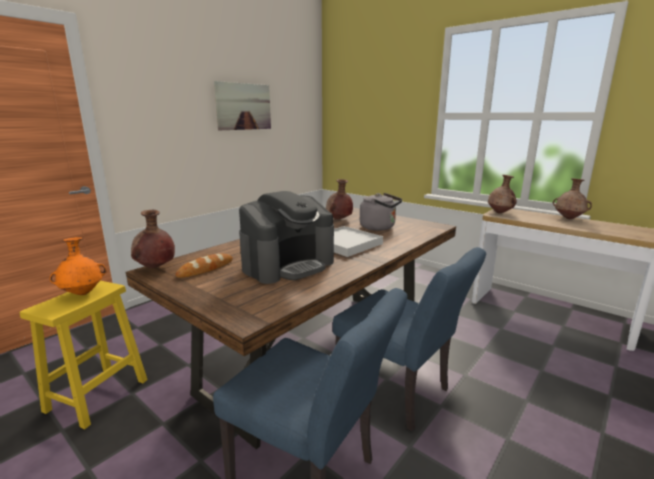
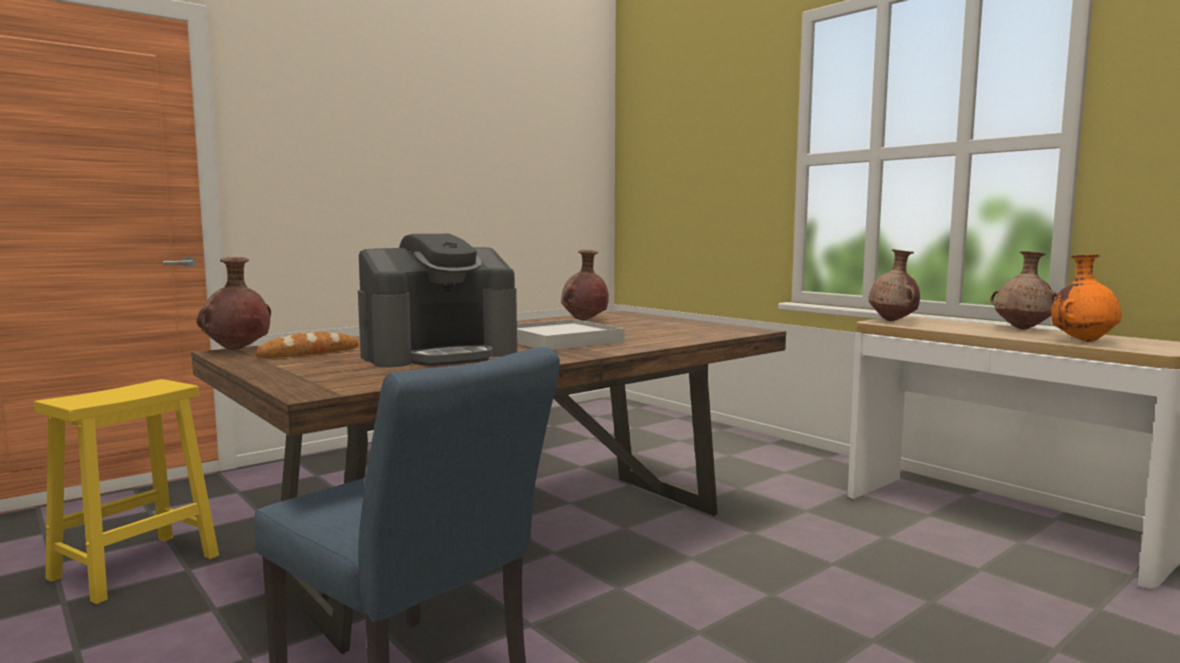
camera: 10 degrees right, 10 degrees down
orange vase [49,237,106,295] -> orange vase moved to [1051,254,1121,342]
picture [214,81,271,130] -> none
blue chair [333,247,486,431] -> none
grey kettle [360,193,402,231] -> none

